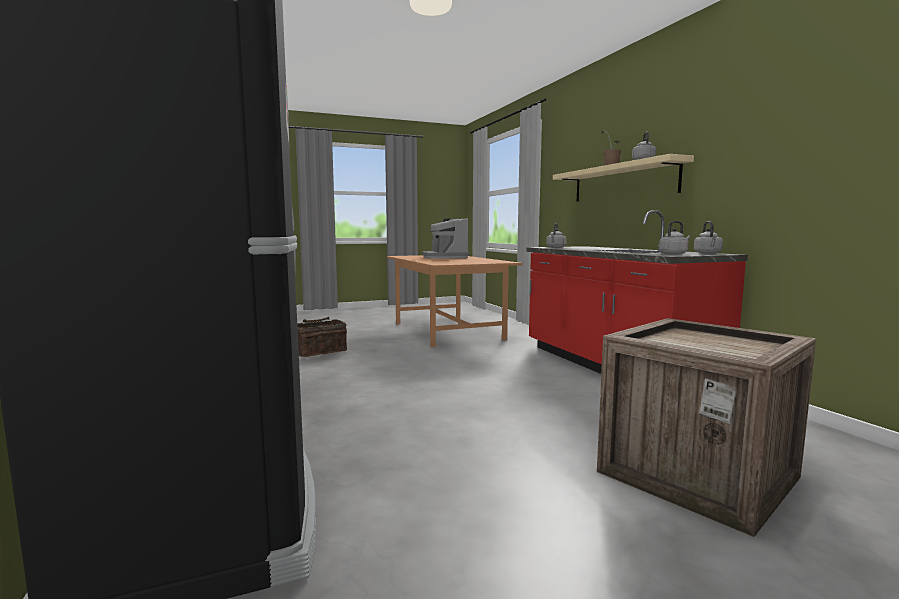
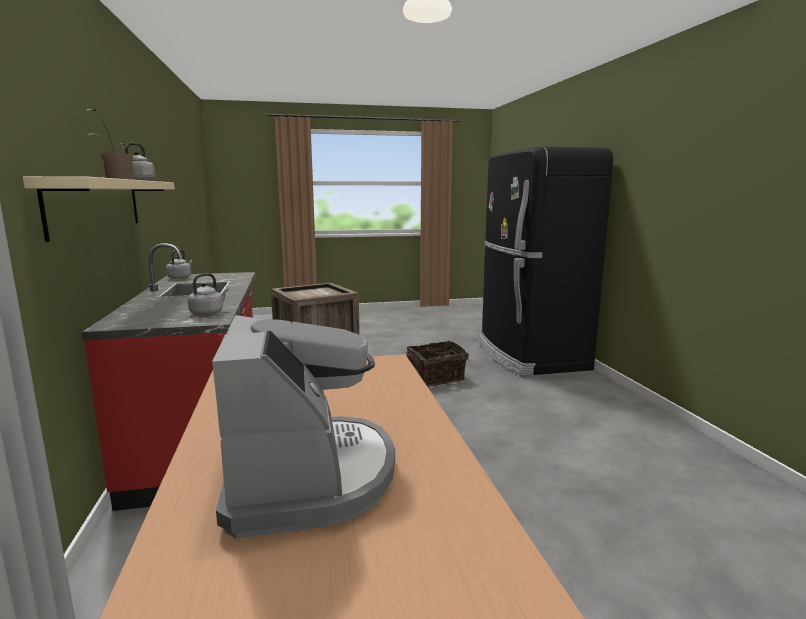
camera: 170 degrees left, 5 degrees up
basket [297,317,347,357] -> basket moved to [407,341,469,387]
grey kettle [659,221,690,255] -> none

